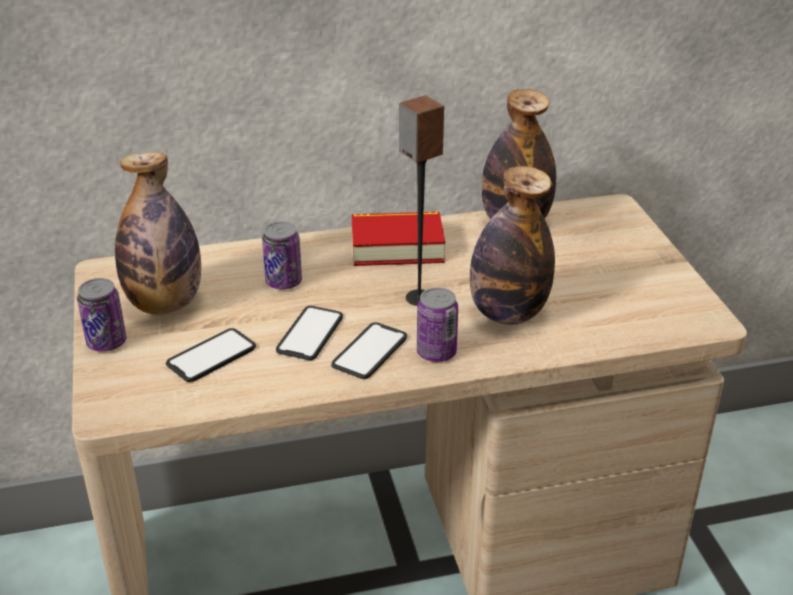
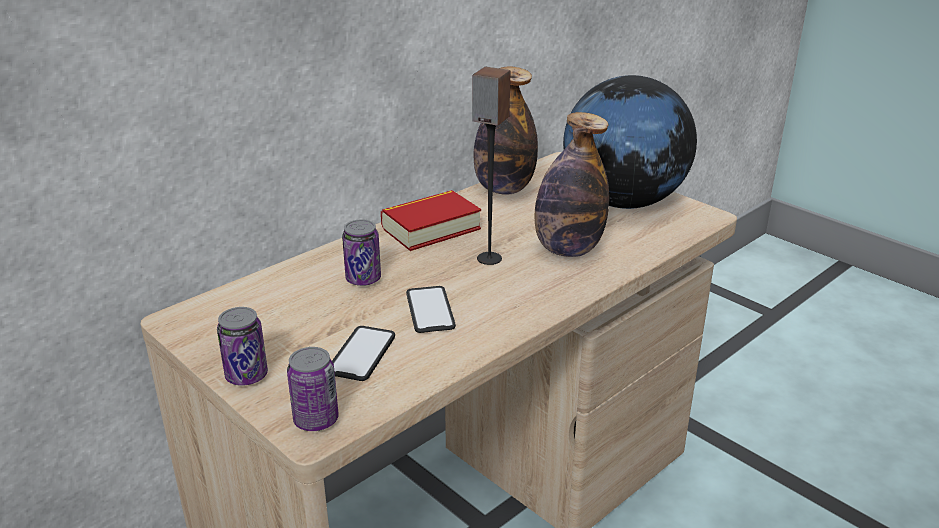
camera: 30 degrees left, 5 degrees down
bottle [115,152,201,315] -> none
phone [331,322,407,379] -> none
can [417,288,458,362] -> can moved to [287,347,339,431]
none -> globe [563,75,697,209]

